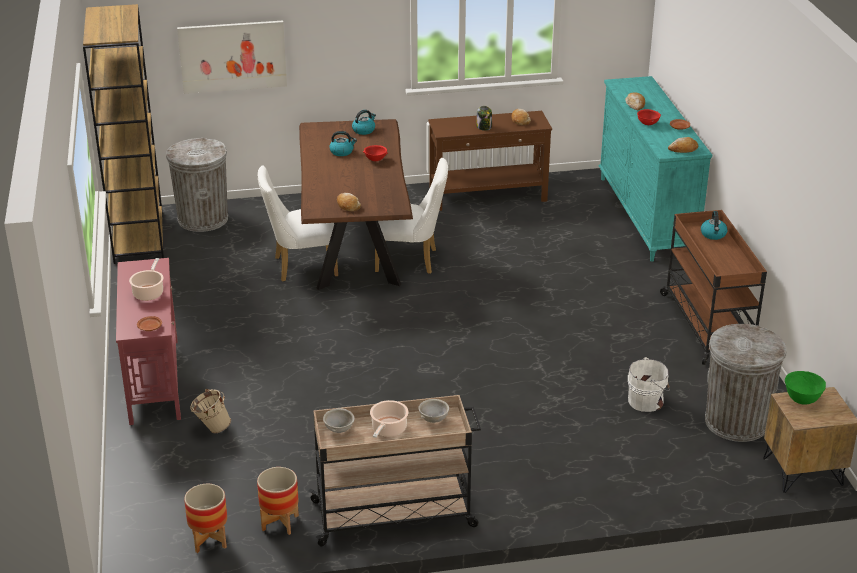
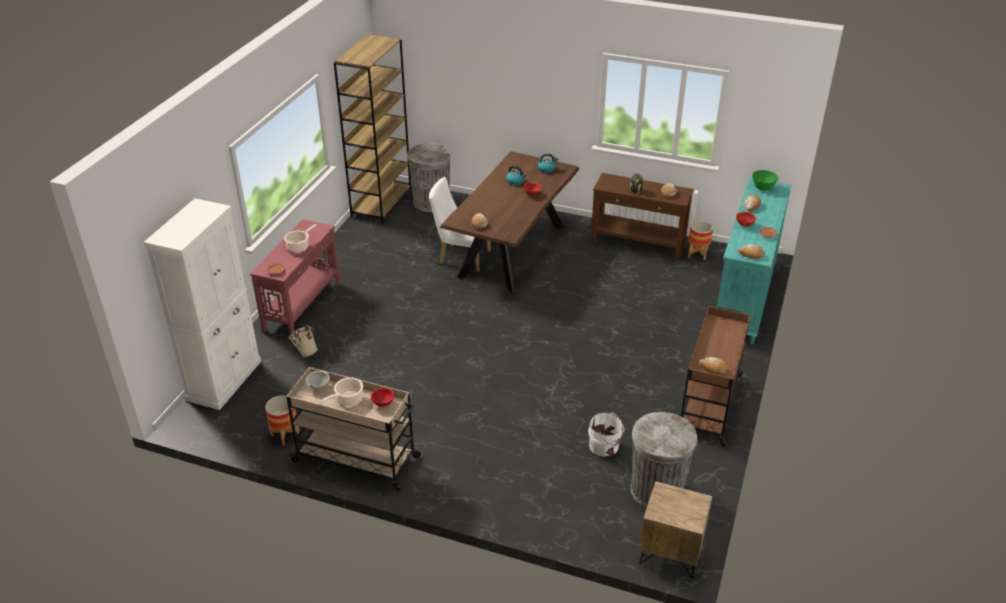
camera: 30 degrees right, 5 degrees up
picture [177,21,287,94] -> none
planter [184,484,227,553] -> planter moved to [688,221,713,260]
white chair [375,158,448,274] -> none
grey bowl [418,399,449,423] -> red bowl [370,388,395,407]
kettle [701,211,727,240] -> none
green bowl [785,371,826,405] -> green bowl moved to [752,170,778,190]
none -> white cabinet [143,198,261,410]
none -> bread [699,357,728,374]

